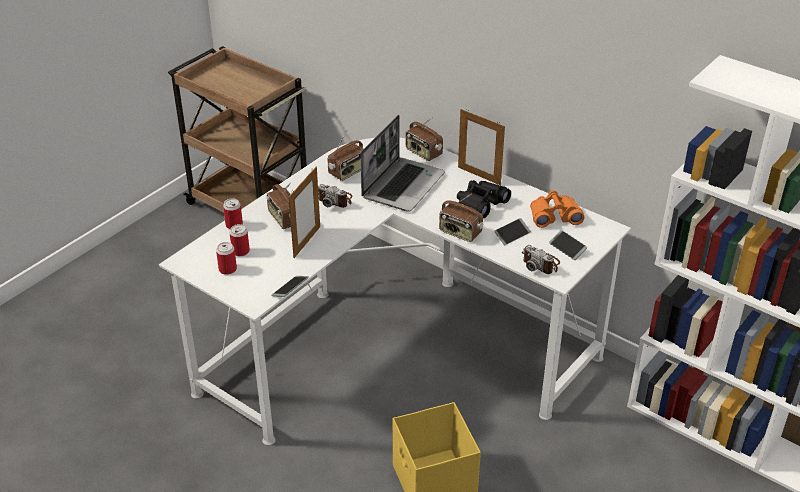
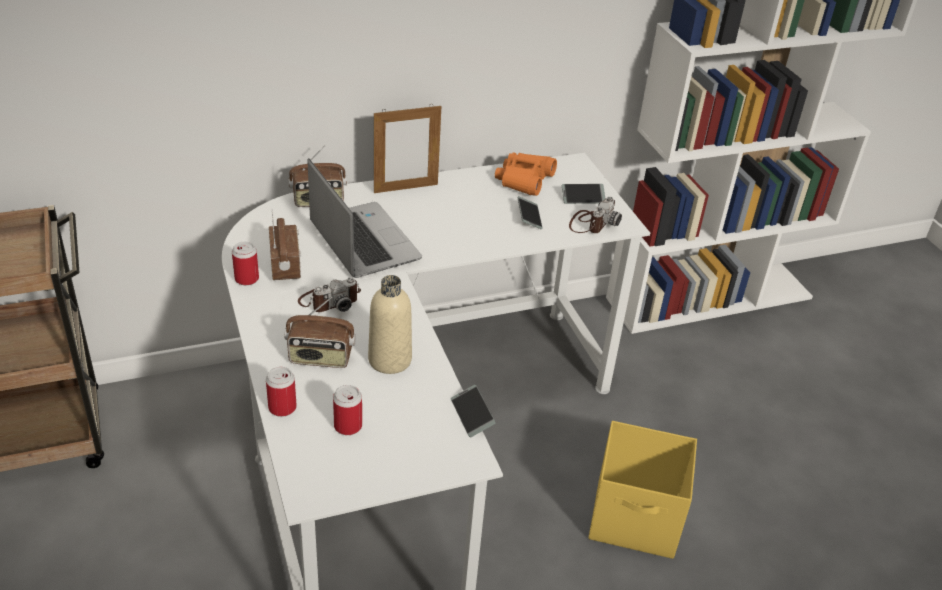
camera: 60 degrees left, 0 degrees up
can [216,242,237,275] -> can moved to [232,242,259,285]
picture frame [289,167,320,258] -> beige bottle [368,275,412,374]
radio [439,193,483,242] -> none
black binoculars [457,180,511,218] -> none
camera [521,245,560,274] -> camera turned 45 degrees counterclockwise [569,197,622,233]

